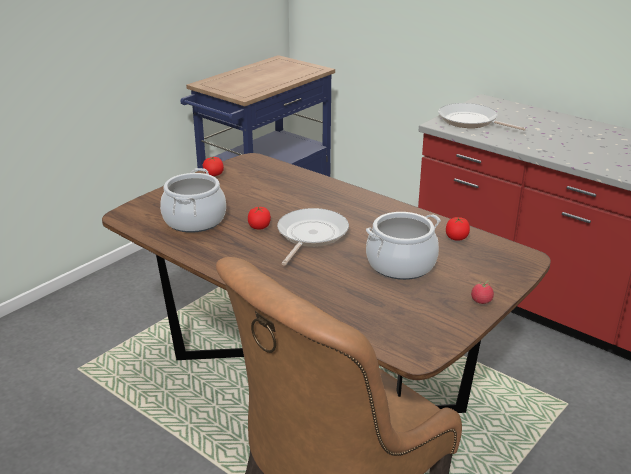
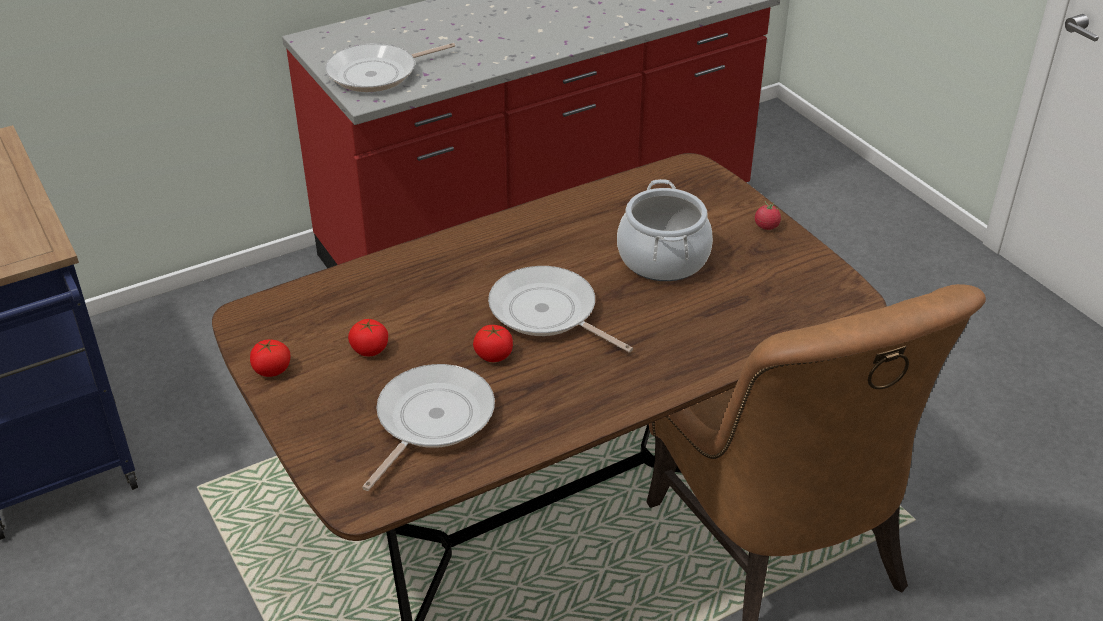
camera: 70 degrees left, 10 degrees up
cooking pot [160,168,226,233] -> frying pan [362,364,495,491]
tomato [446,217,470,241] -> tomato moved to [348,319,388,356]

